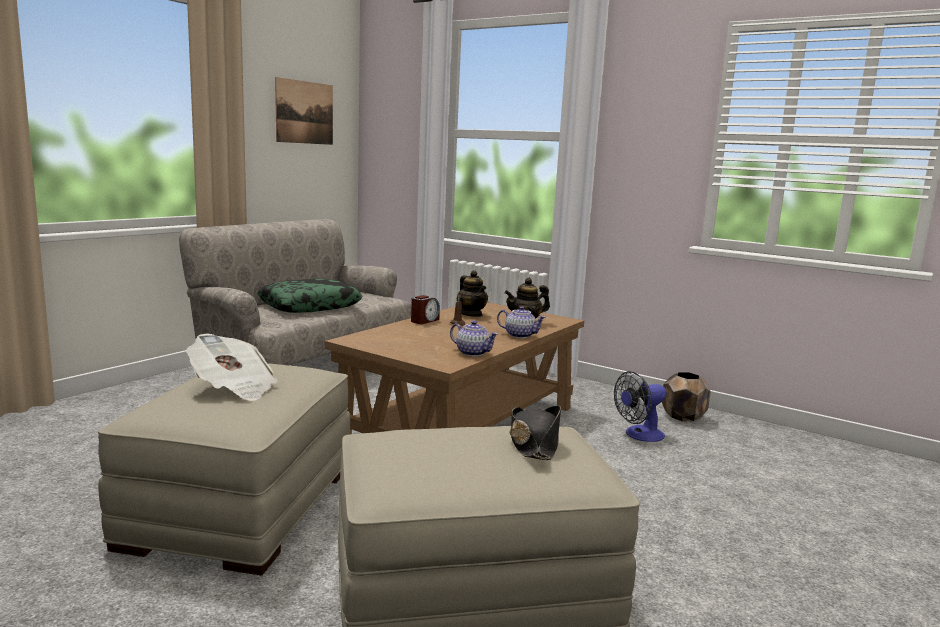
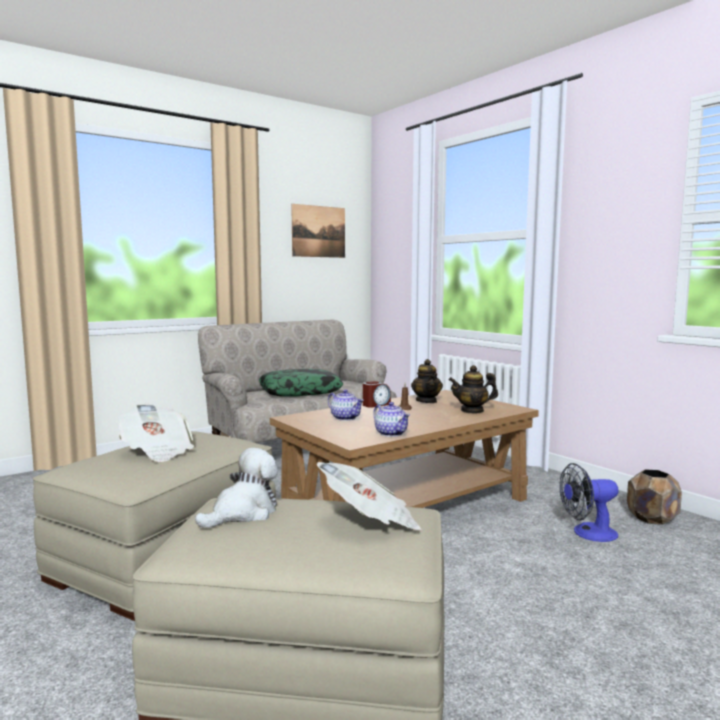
camera: 20 degrees right, 5 degrees down
teapot [497,306,546,338] -> teapot moved to [328,389,364,421]
black hat [509,406,561,460] -> newspaper [317,462,422,530]
none -> plush toy [195,448,278,528]

